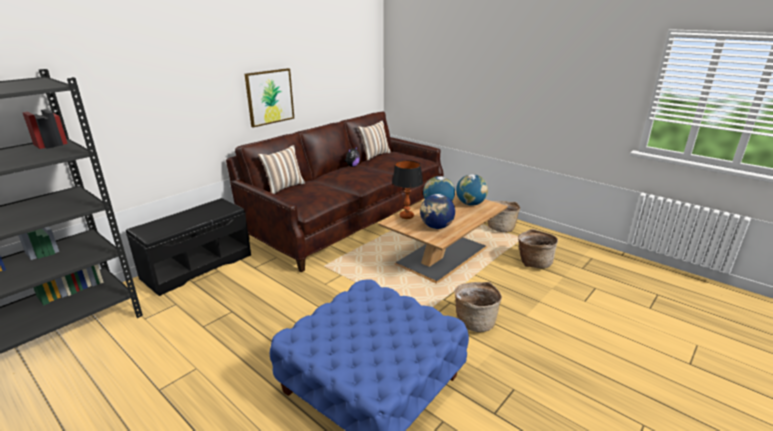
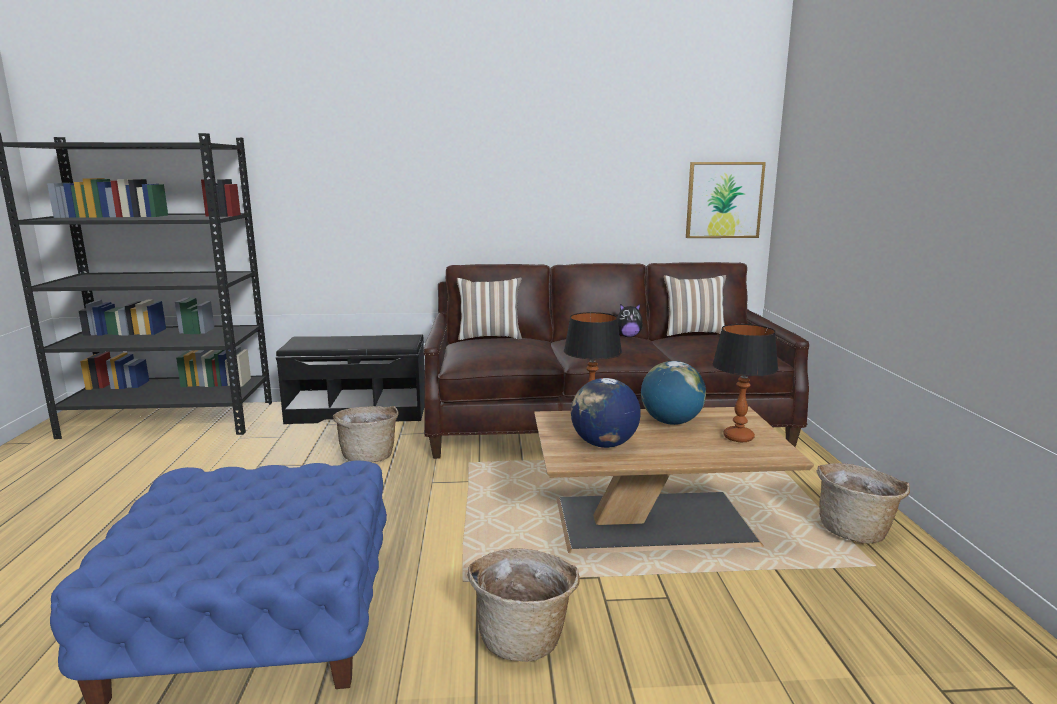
camera: 45 degrees right, 10 degrees down
picture [245,68,294,128] -> picture moved to [686,162,766,238]
globe [456,174,488,206] -> table lamp [713,324,778,442]
basket [518,229,558,268] -> basket moved to [333,406,399,462]

